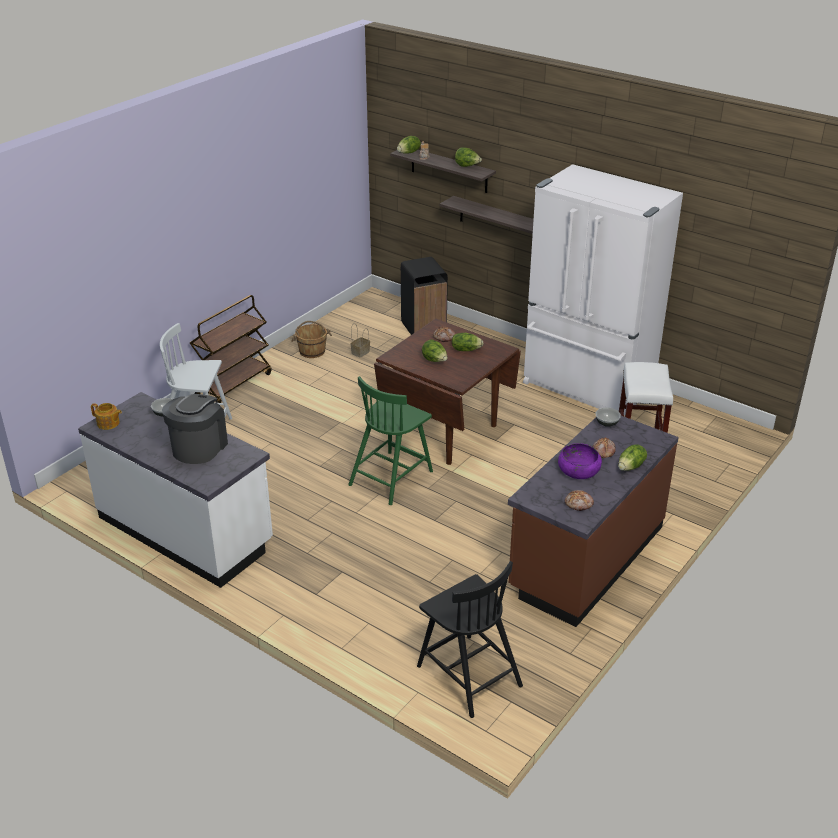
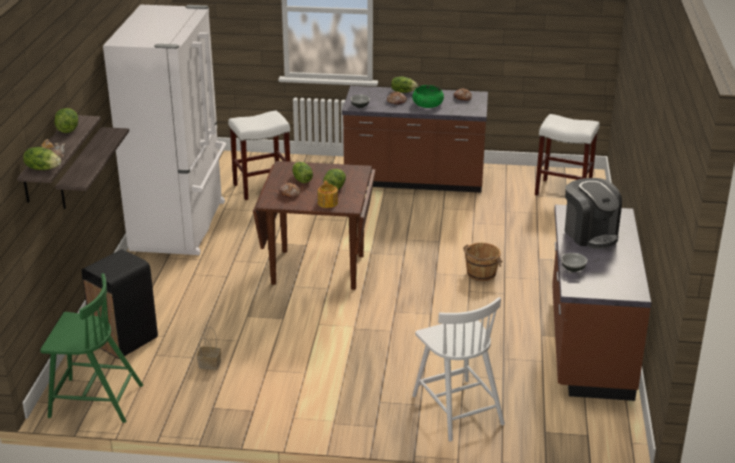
camera: 120 degrees left, 5 degrees down
white counter [78,392,273,588] -> brown counter [552,205,651,401]
teapot [91,403,122,430] -> teapot moved to [318,180,338,208]
coffee machine [162,394,228,464] -> coffee machine turned 105 degrees counterclockwise [565,178,622,249]
brown cart [190,295,272,403] -> none
brown bucket [292,321,332,358] -> brown bucket moved to [463,243,502,281]
green chair [348,376,433,505] -> green chair moved to [40,274,143,423]
black chair [417,561,523,718] -> white stool [535,114,600,196]
purple bowl [558,443,602,479] -> green bowl [412,85,444,108]

